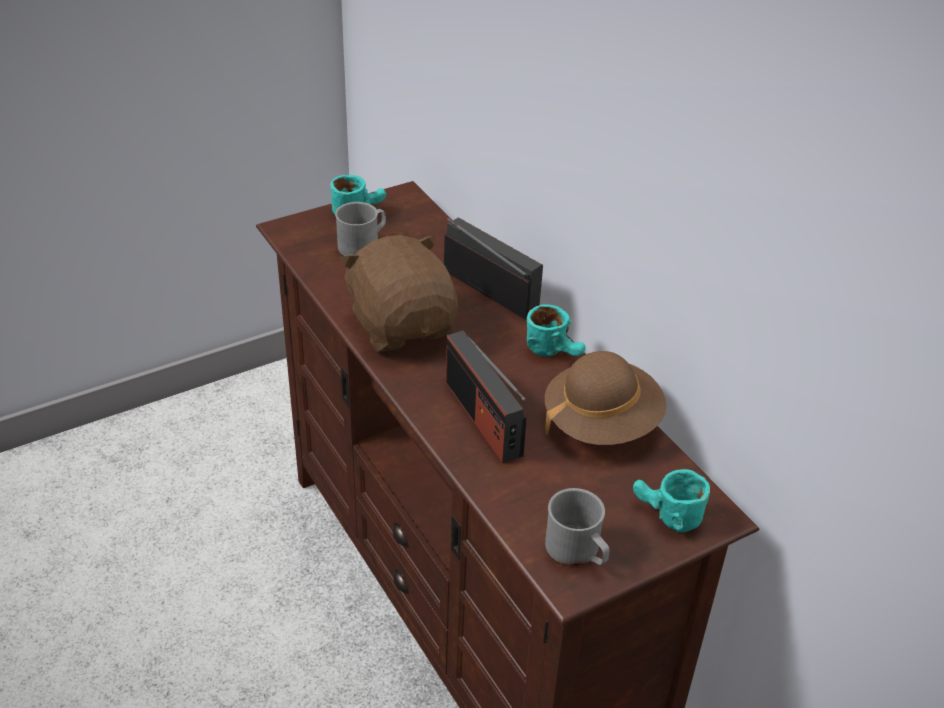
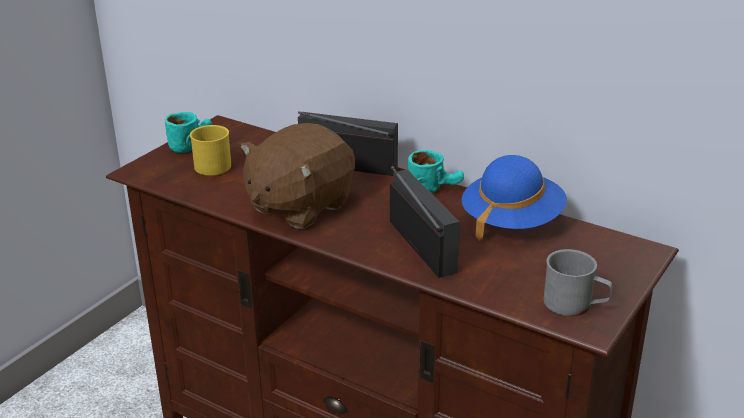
camera: 25 degrees left, 10 degrees down
grey mug [335,202,386,256] -> yellow mug [190,125,231,176]
brown plush toy [339,235,458,352] -> brown plush toy turned 90 degrees counterclockwise [240,123,355,229]
radio [446,330,527,463] -> radio turned 150 degrees counterclockwise [390,166,460,278]
brown hat [545,351,667,445] -> blue hat [462,155,567,241]
turquoise mug [633,469,710,532] -> none

